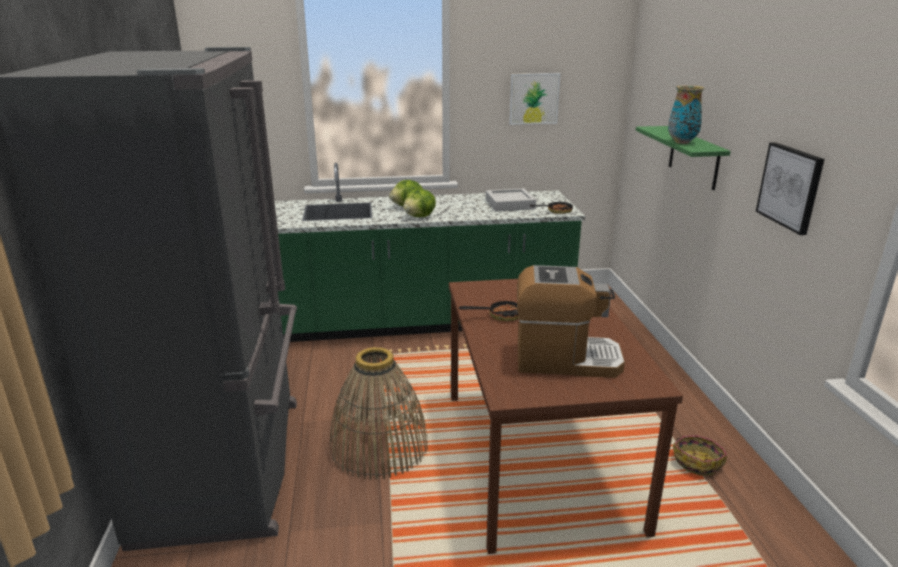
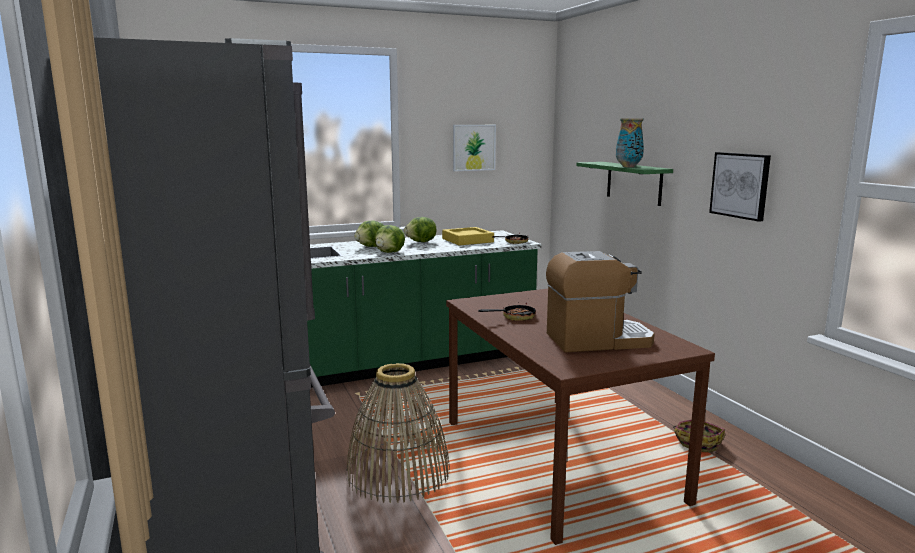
camera: 15 degrees left, 10 degrees down
grey tray [486,188,536,211] -> yellow tray [442,227,494,245]
none -> lettuce [404,217,436,242]

